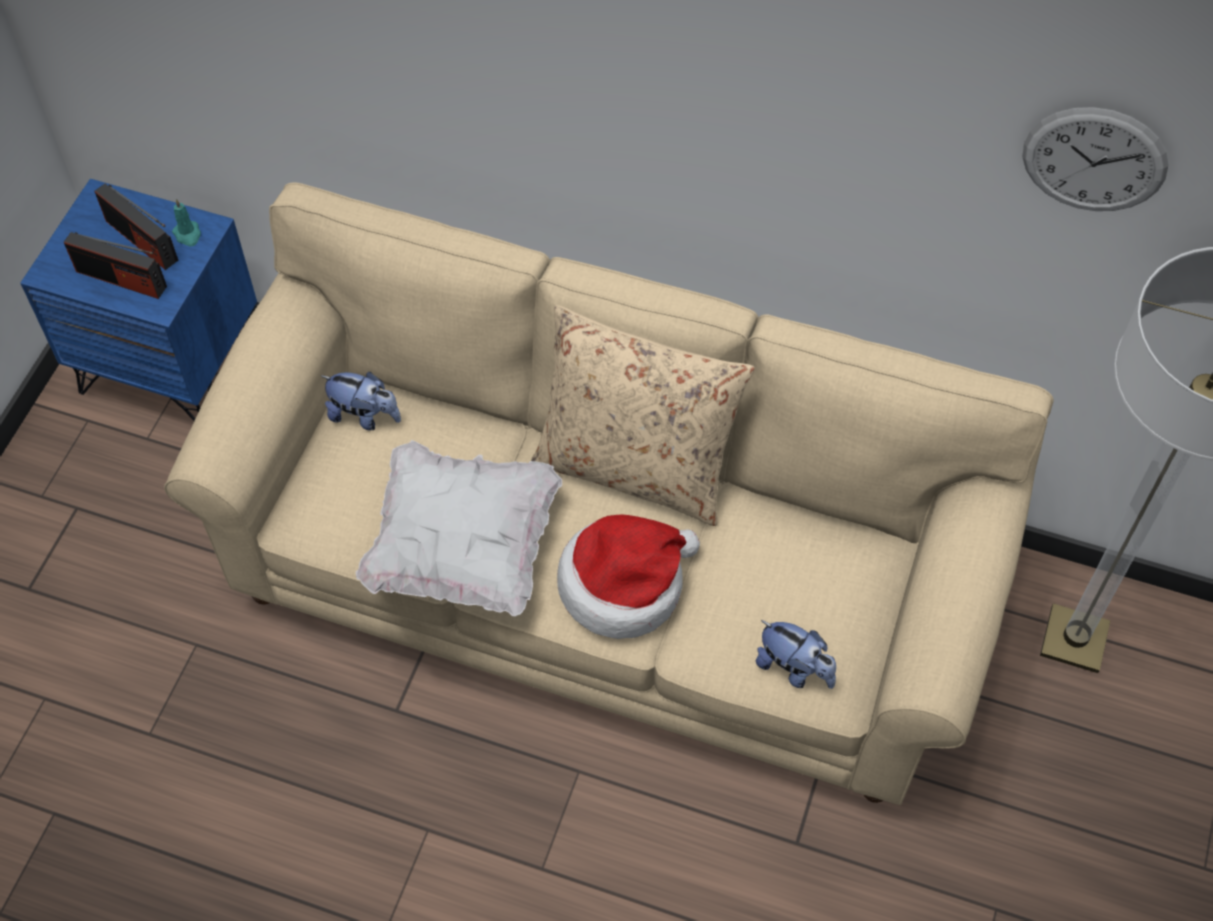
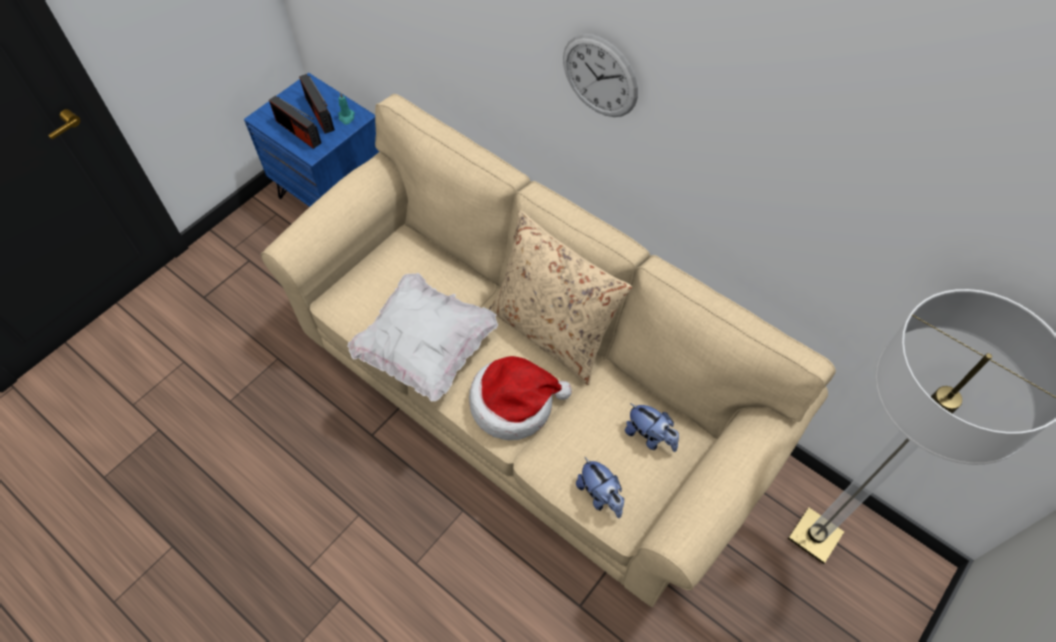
camera: 20 degrees right, 0 degrees up
plush toy [321,372,401,430] -> plush toy moved to [625,403,679,452]
wall clock [1022,107,1169,211] -> wall clock moved to [563,34,638,117]

